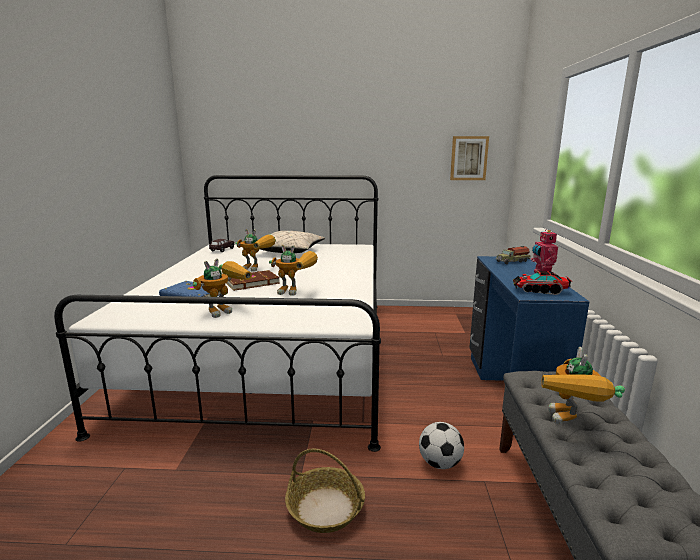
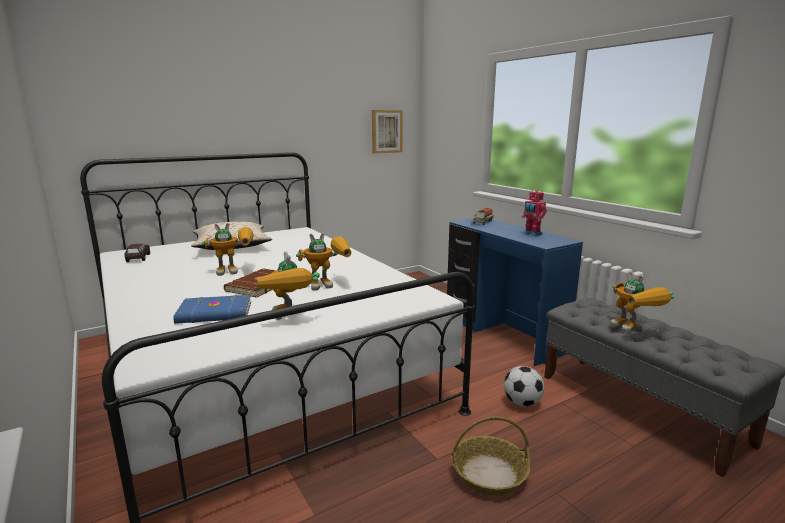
camera: 35 degrees left, 0 degrees up
toy robot [192,258,252,318] -> toy robot turned 150 degrees clockwise [257,251,320,320]
toy truck [512,270,572,295] -> none

